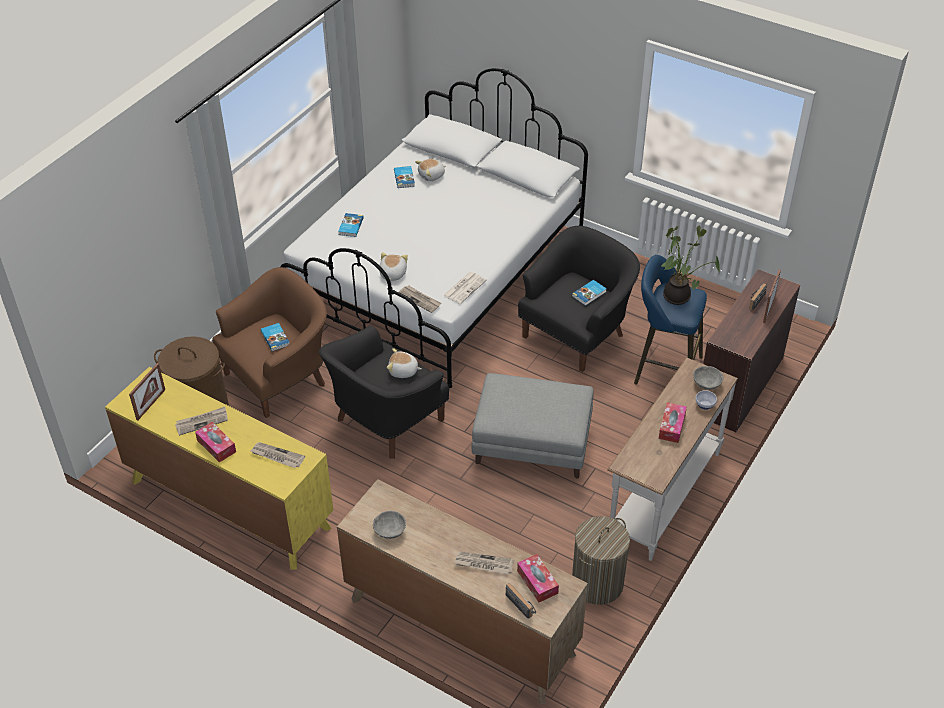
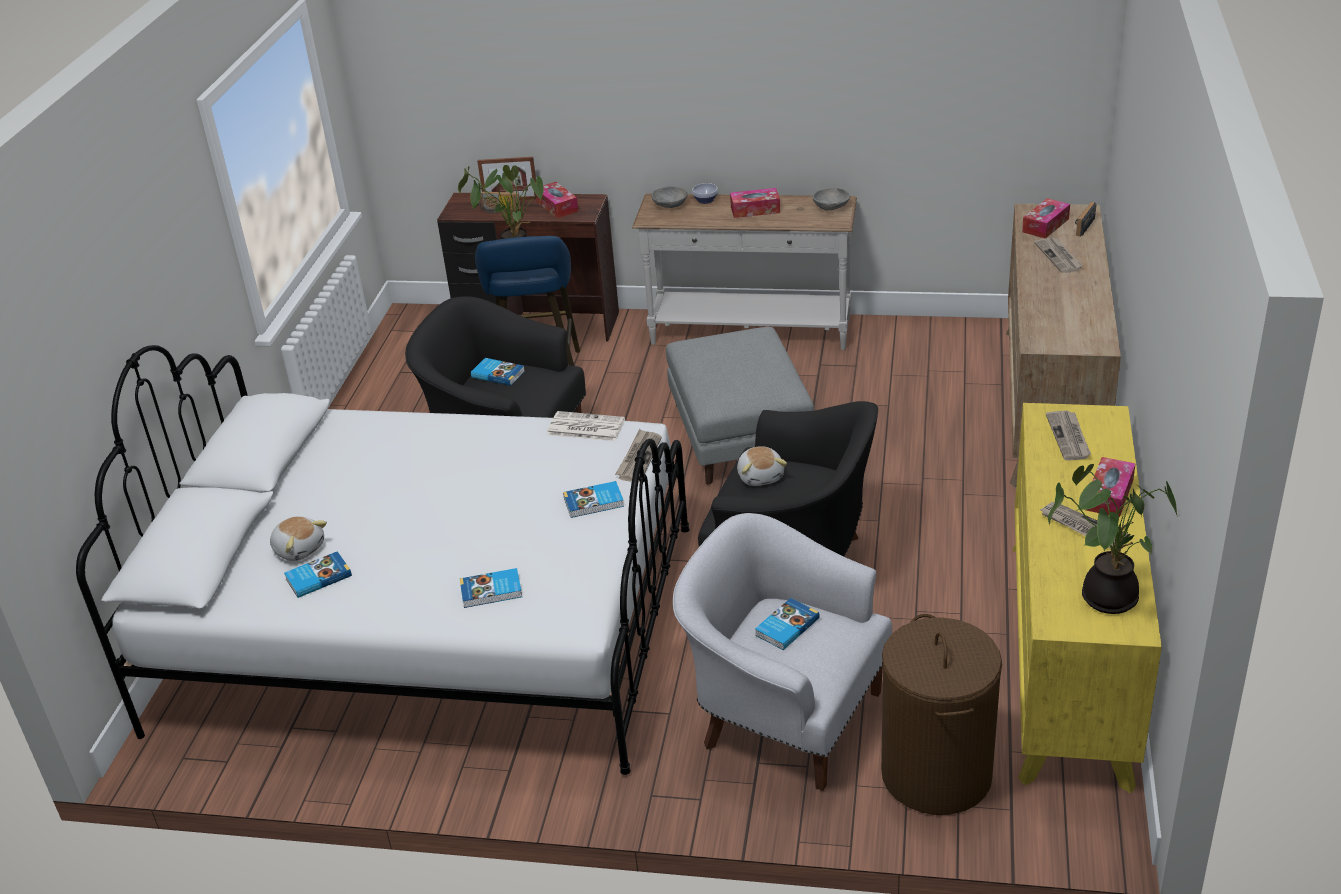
camera: 110 degrees left, 10 degrees down
picture frame [129,363,165,421] -> potted plant [1048,464,1178,614]
brown armchair [212,267,327,418] -> white armchair [673,513,892,791]
grey bowl [373,511,406,539] -> grey bowl moved to [812,188,850,211]
plush toy [379,252,408,281] -> book [563,481,624,518]
laundry basket [572,516,630,605] -> none
none -> tissue box [536,182,578,218]

